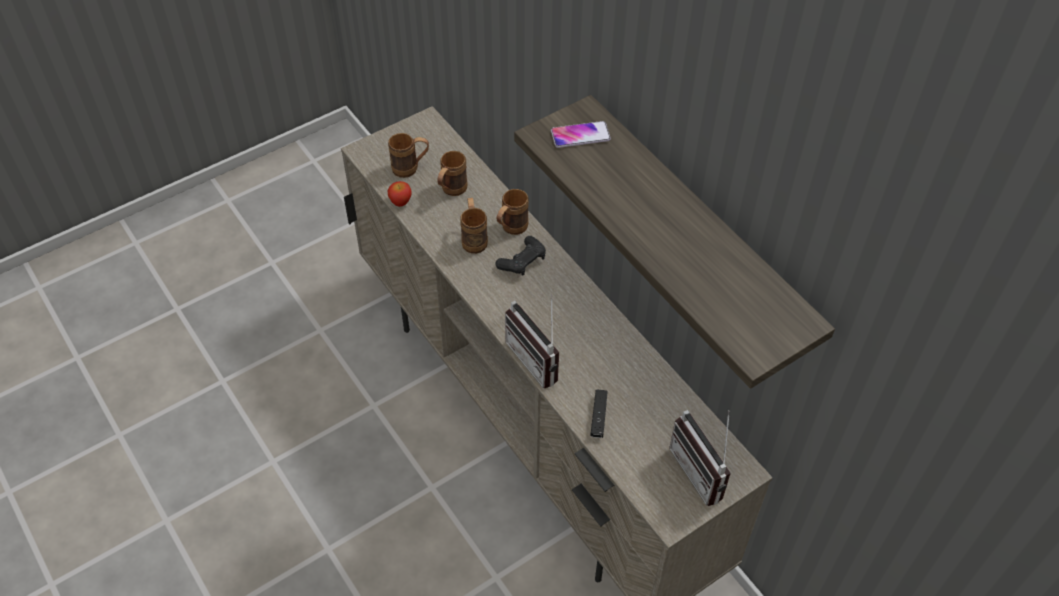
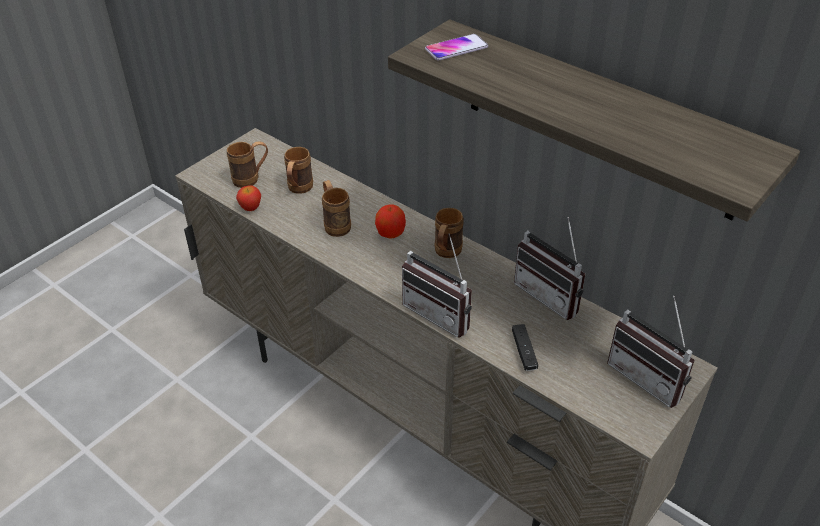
camera: 15 degrees left, 10 degrees down
black game controller [495,236,546,276] -> apple [375,204,406,239]
brown mug [496,189,529,235] -> brown mug moved to [435,208,464,258]
none -> radio [514,217,585,320]

